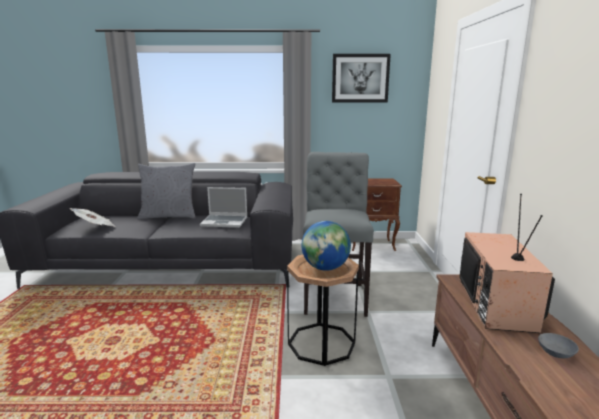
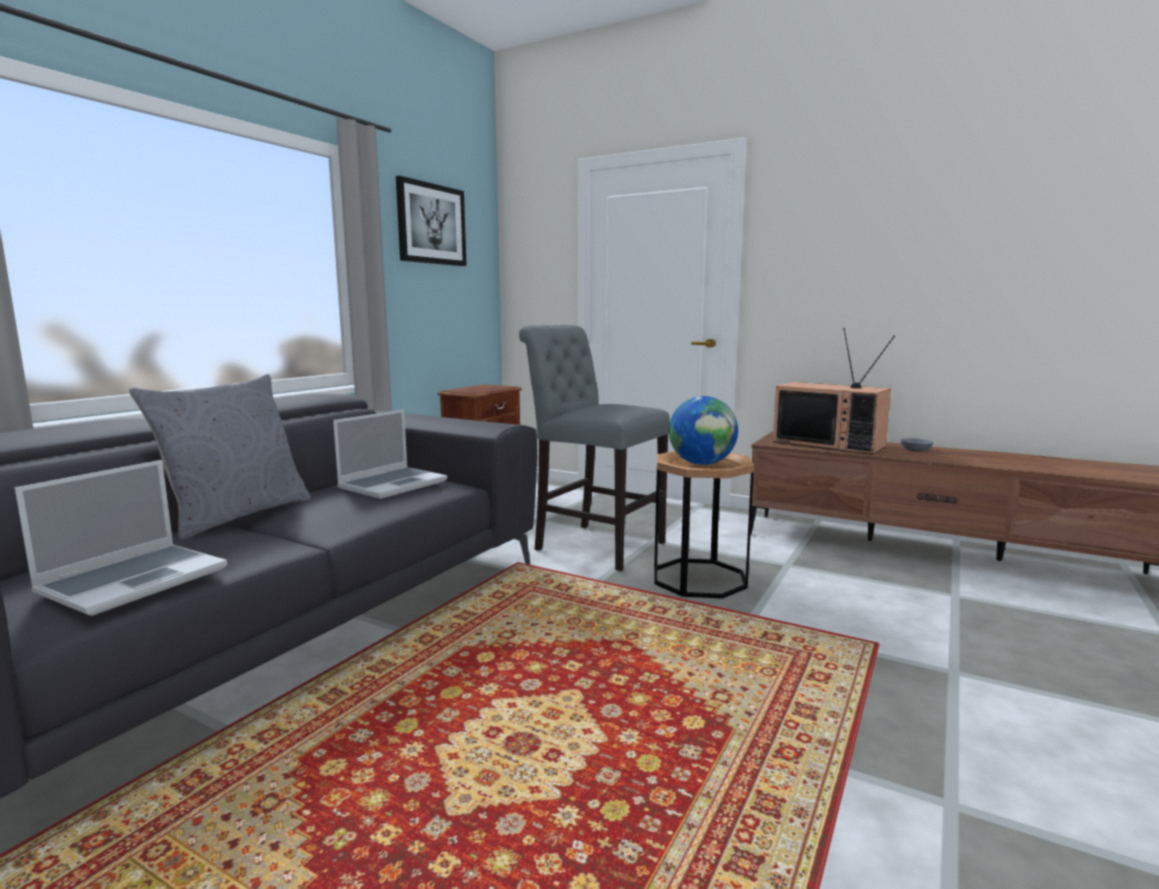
camera: 60 degrees left, 5 degrees down
newspaper [70,208,115,226] -> laptop [15,460,227,616]

